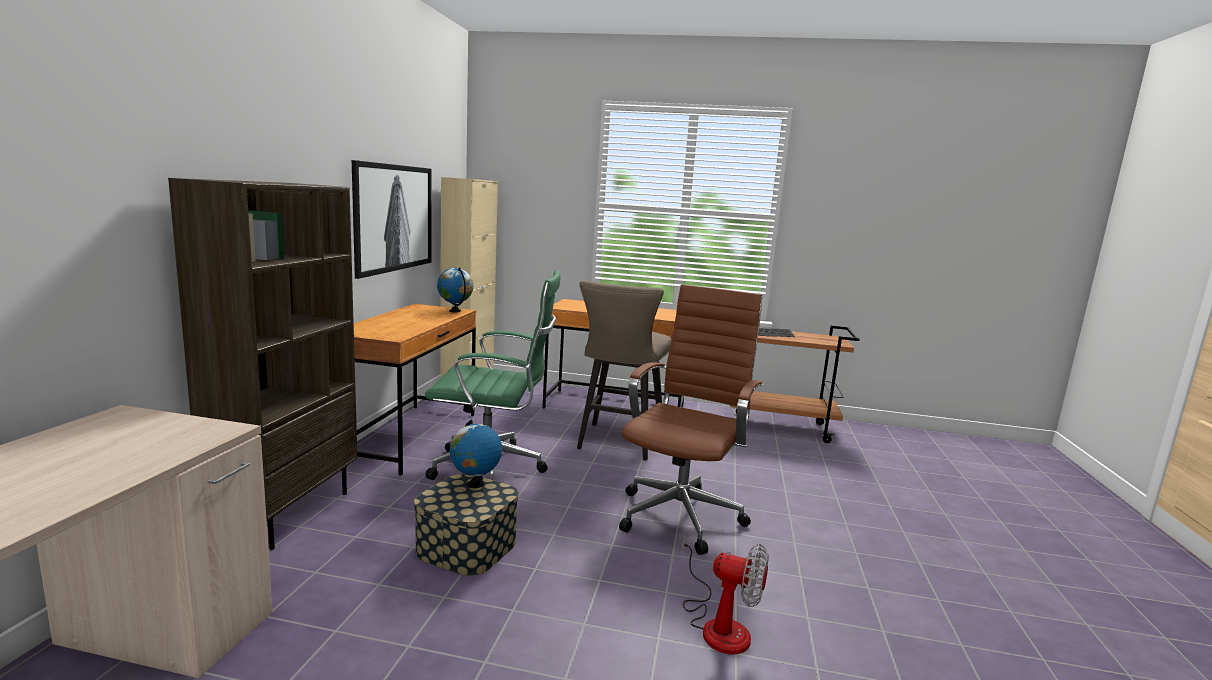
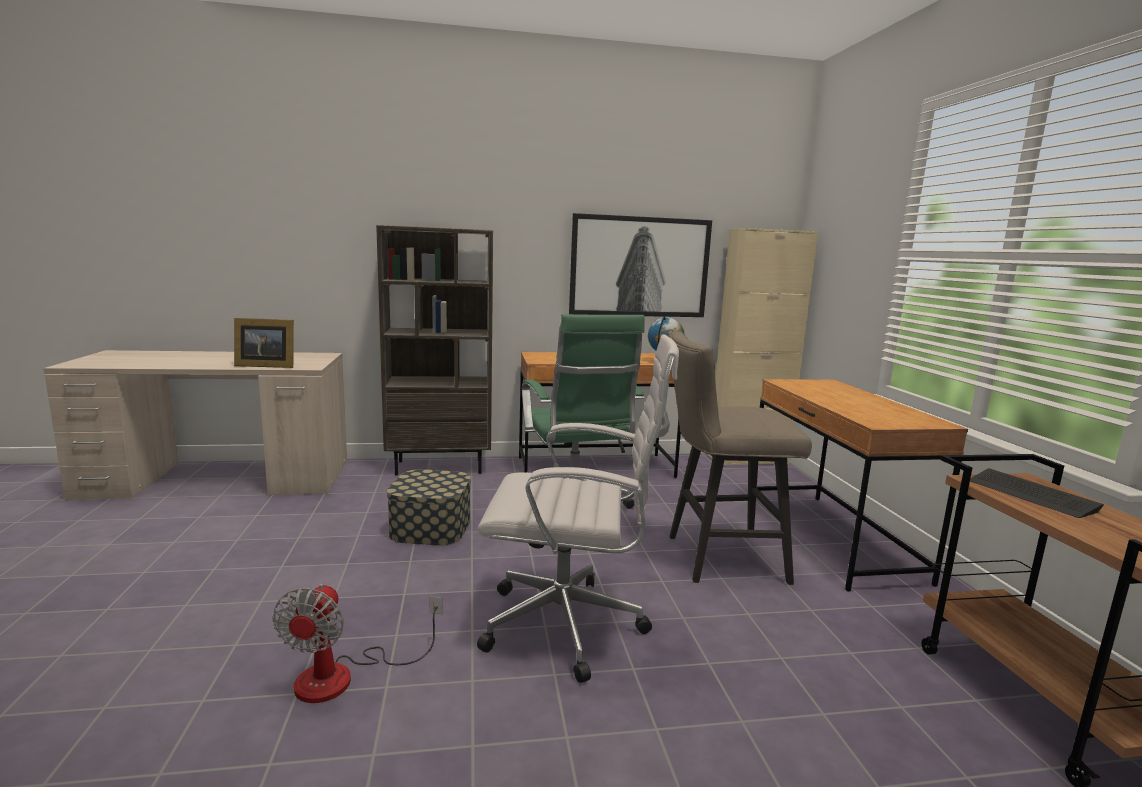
camera: 70 degrees right, 0 degrees up
globe [450,420,502,488] -> none
brown office chair [619,284,763,555] -> white office chair [477,335,679,683]
none -> picture frame [234,318,294,368]

